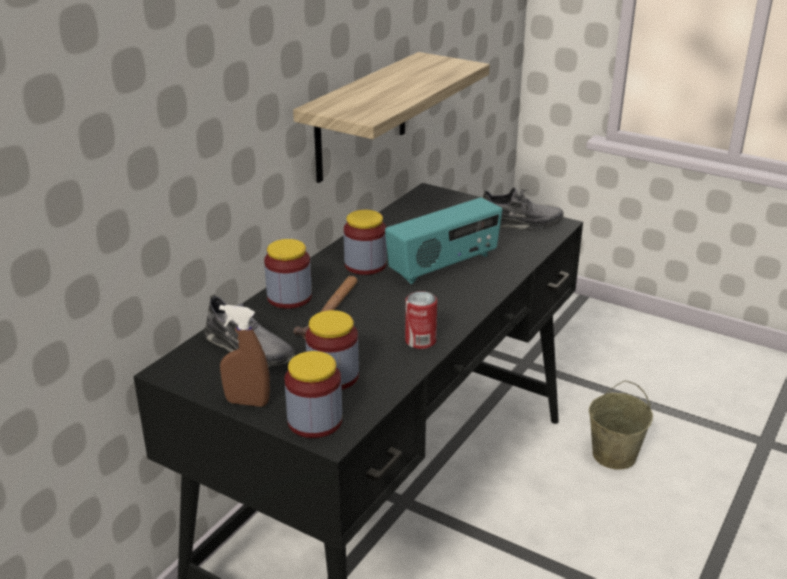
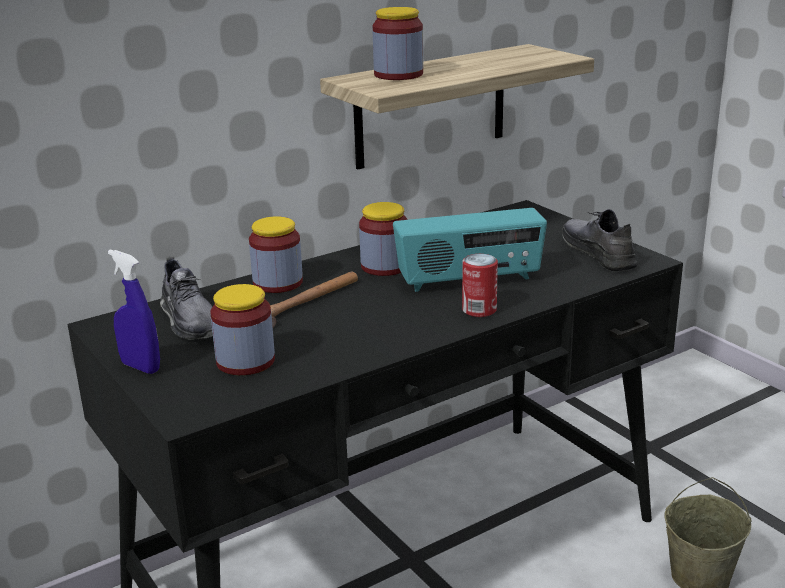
camera: 25 degrees right, 5 degrees down
brown spray bottle [219,305,270,407] -> blue spray bottle [108,249,160,374]
jar [285,351,342,438] -> jar moved to [372,7,423,80]
can [405,291,437,349] -> can moved to [462,254,498,317]
grey shoe [482,187,564,230] -> grey shoe turned 135 degrees counterclockwise [562,209,638,271]

